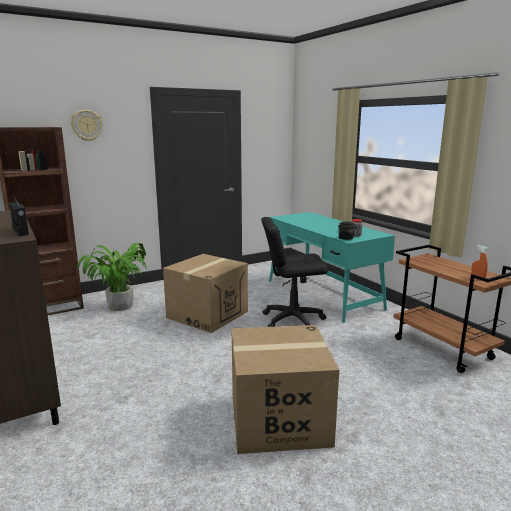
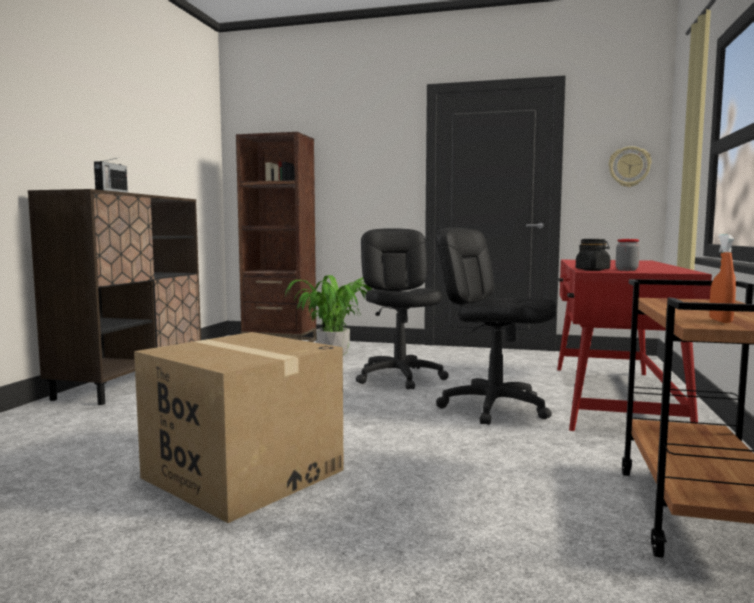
camera: 45 degrees right, 10 degrees down
wall clock [71,110,103,141] -> wall clock moved to [609,146,652,187]
cardboard box [163,254,248,333] -> black office chair [356,228,449,389]
turquoise desk [269,212,395,323] -> red desk [557,260,712,431]

